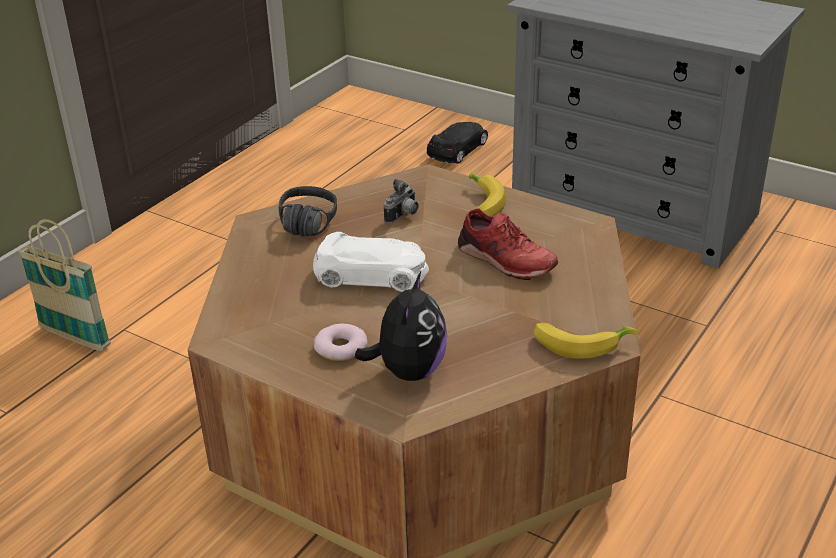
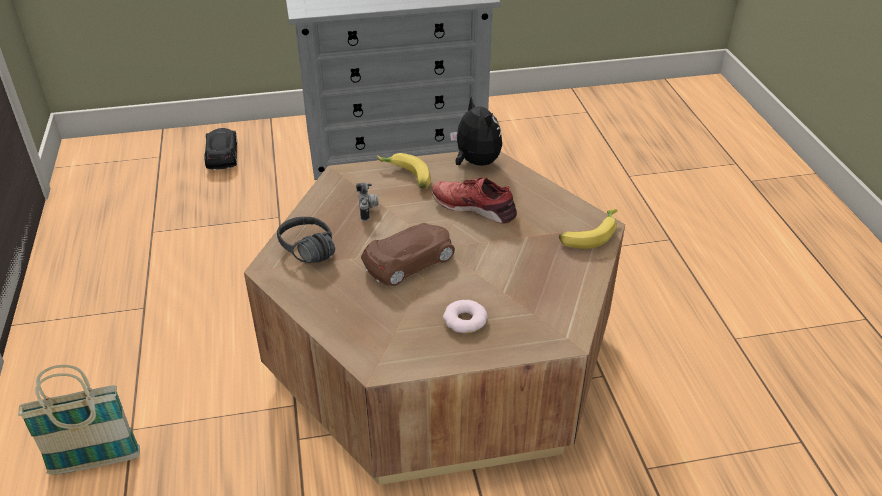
camera: 45 degrees left, 5 degrees up
white toy car [313,232,429,292] -> brown toy car [361,223,455,286]
plush toy [355,272,447,381] -> plush toy moved to [450,97,502,166]
red shoe [458,208,558,280] -> red shoe turned 150 degrees counterclockwise [432,177,517,224]

